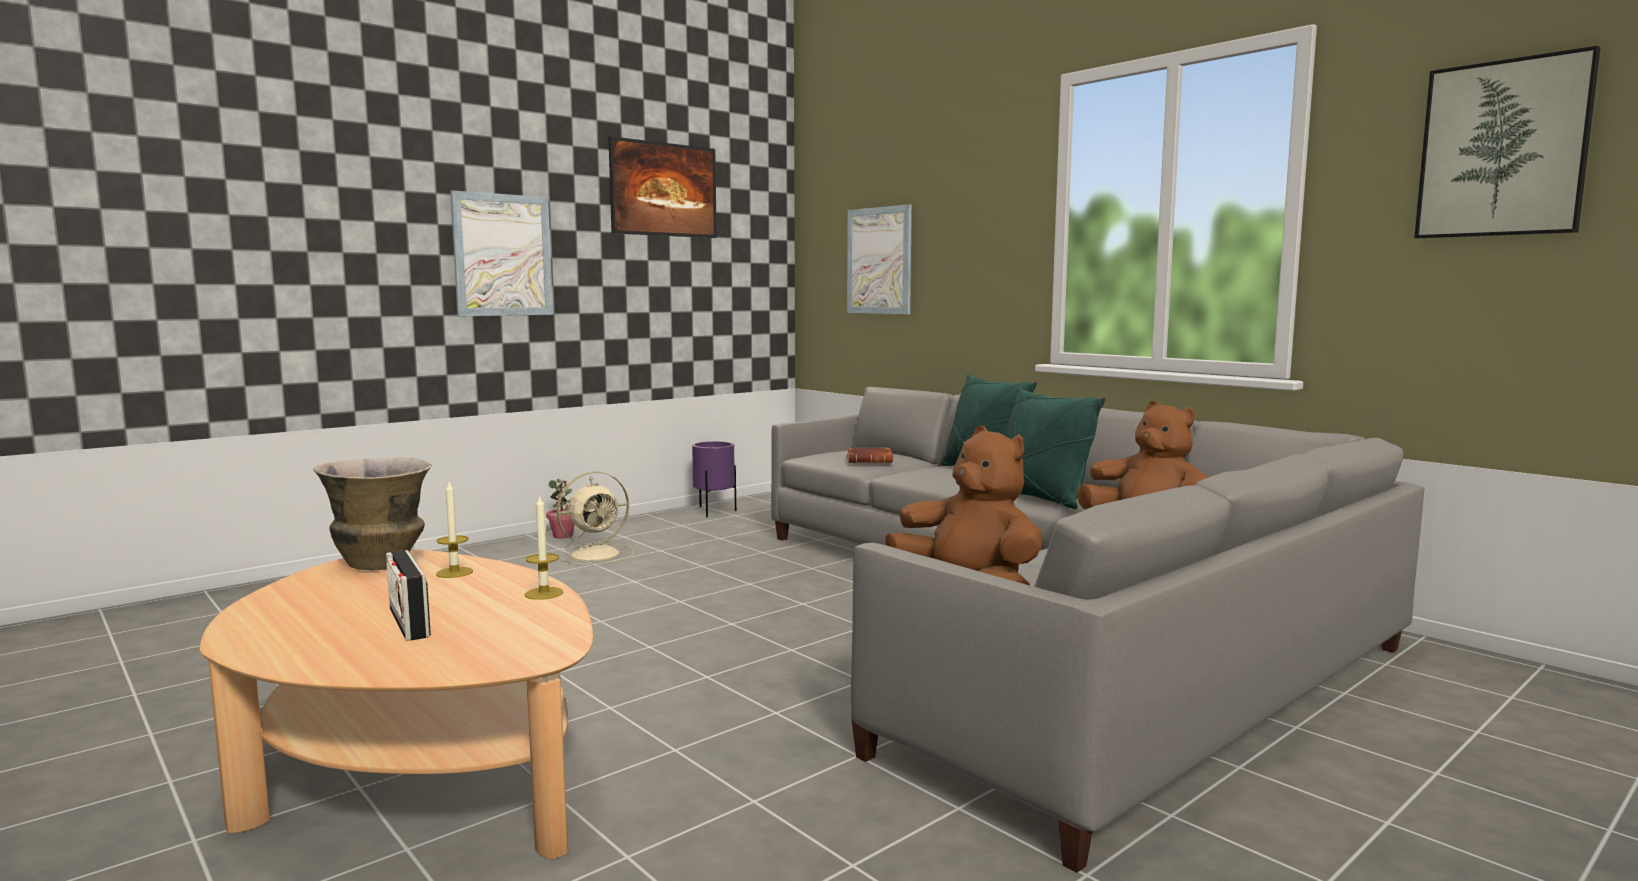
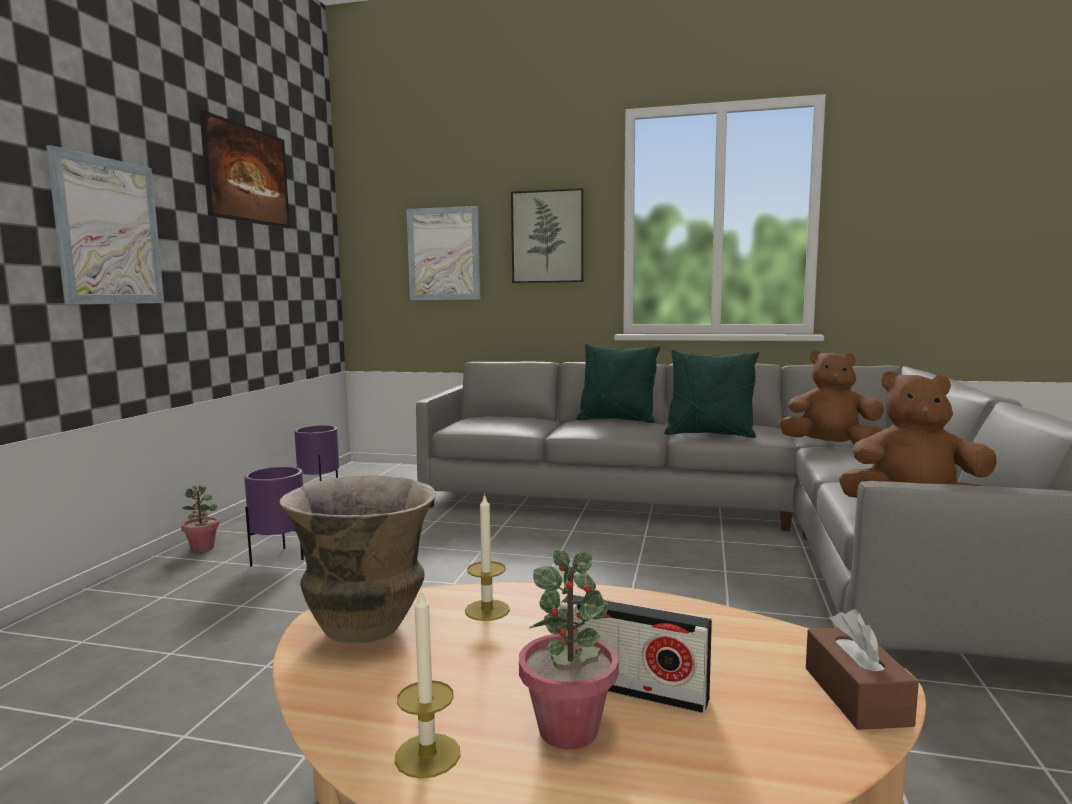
camera: 35 degrees left, 0 degrees up
candle [525,494,563,600] -> candle moved to [395,588,460,779]
beige fan [557,472,634,564] -> purple planter [244,466,304,566]
brown book [847,448,893,463] -> none
picture [1414,46,1600,238] -> picture moved to [511,188,584,283]
none -> potted plant [519,551,618,749]
none -> brown tissue box [806,609,919,730]

